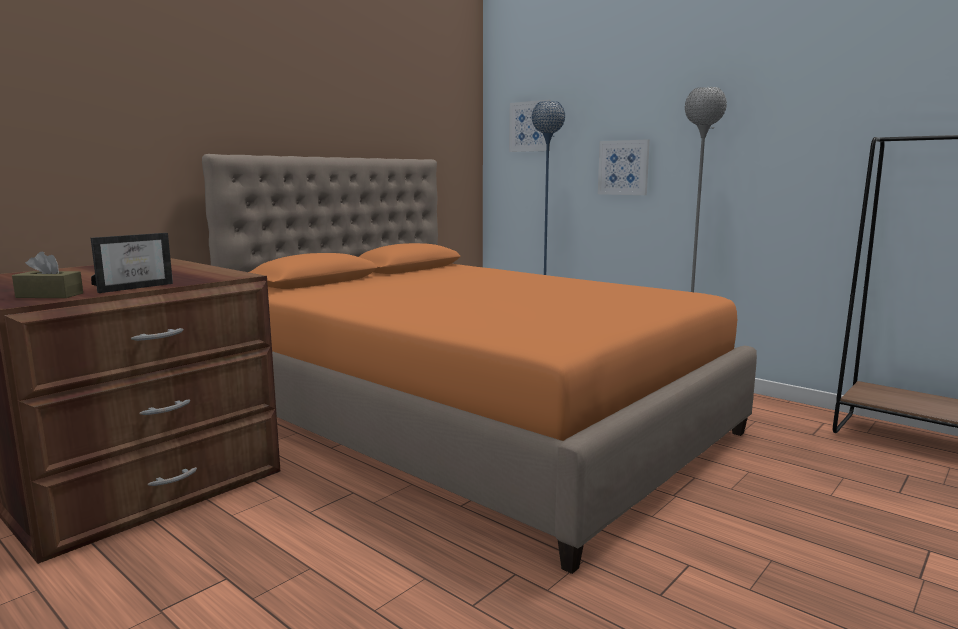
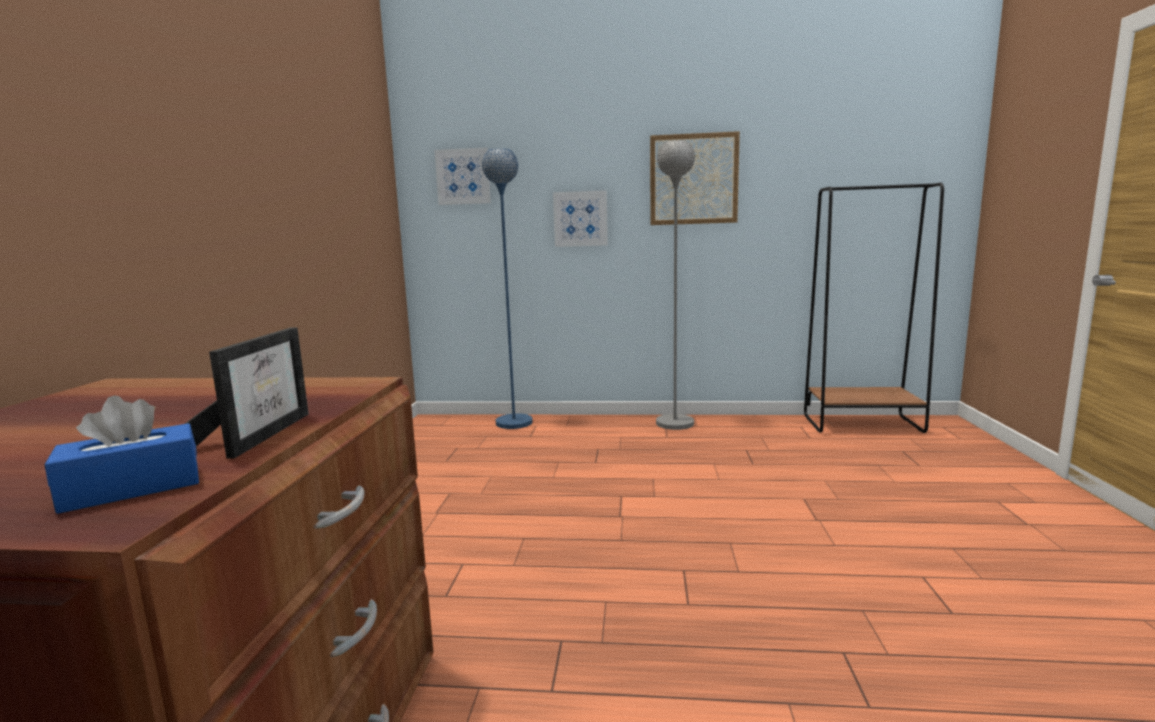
camera: 35 degrees left, 0 degrees up
brown tissue box [12,251,83,298] -> blue tissue box [44,395,199,514]
orange bed [202,154,757,574] -> none
none -> picture [650,131,740,225]

